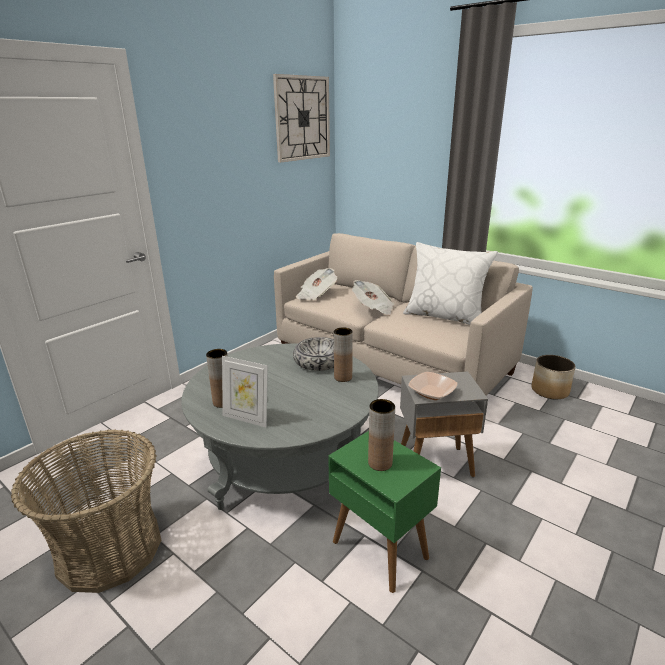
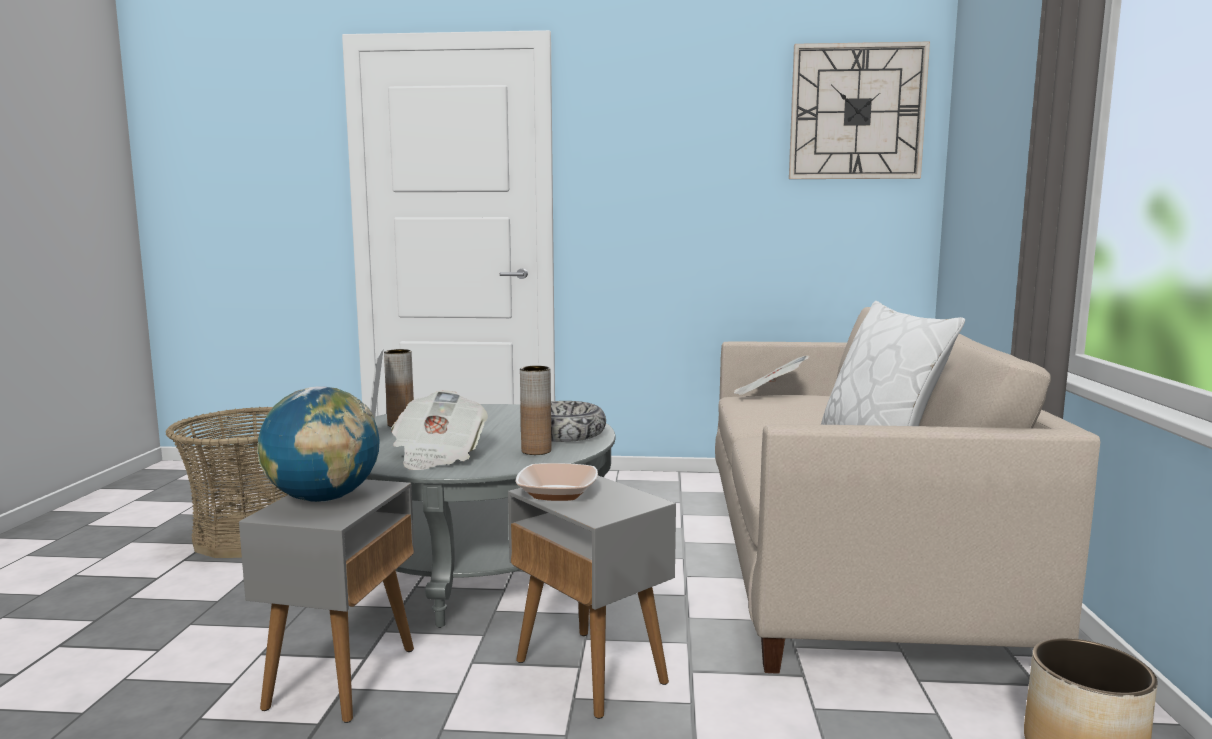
camera: 55 degrees right, 15 degrees down
green side table [328,431,441,593] -> grey side table [239,479,414,723]
newspaper [352,280,395,315] -> newspaper moved to [391,390,488,470]
brown vase [368,399,395,471] -> globe [257,386,380,502]

